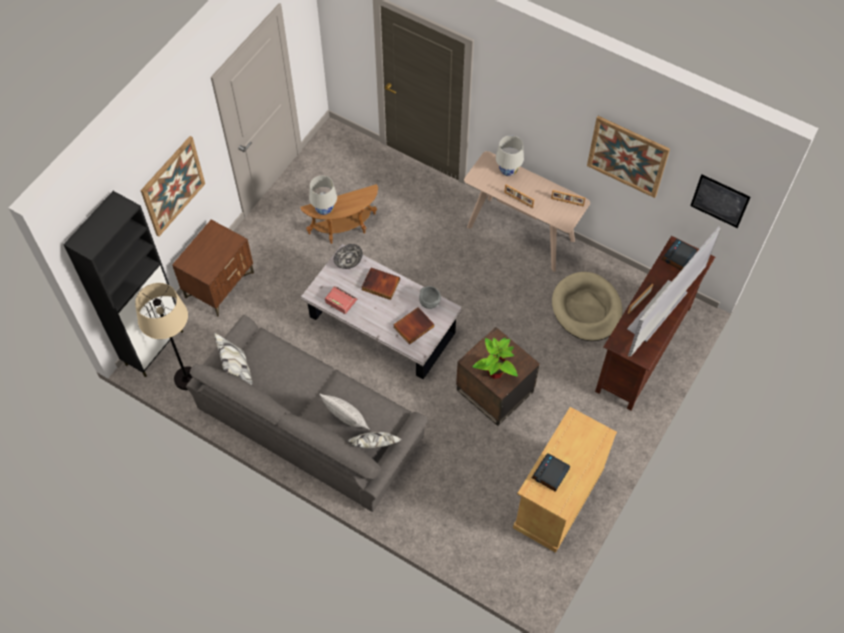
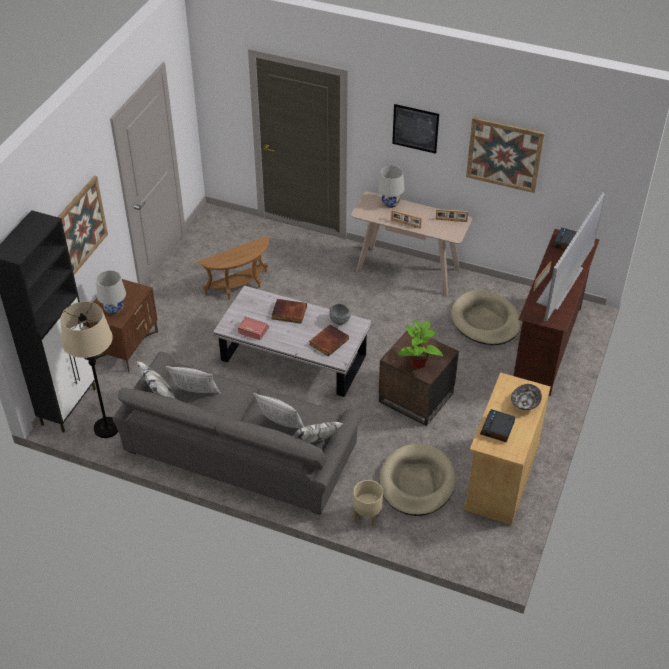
camera: 10 degrees left, 15 degrees down
white table lamp [309,176,337,215] -> white table lamp moved to [96,270,126,315]
bowl [334,244,363,269] -> bowl moved to [511,384,542,410]
picture [690,174,751,228] -> picture moved to [392,104,439,154]
none -> pillow [166,366,221,394]
none -> beige planter [353,480,383,527]
none -> beige dog bed [379,444,456,516]

